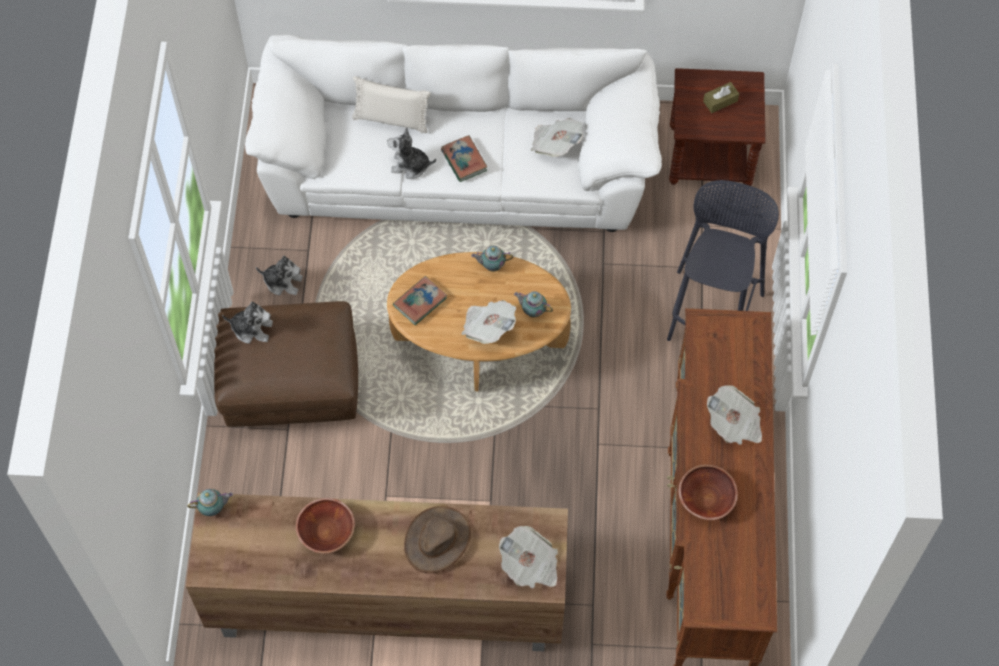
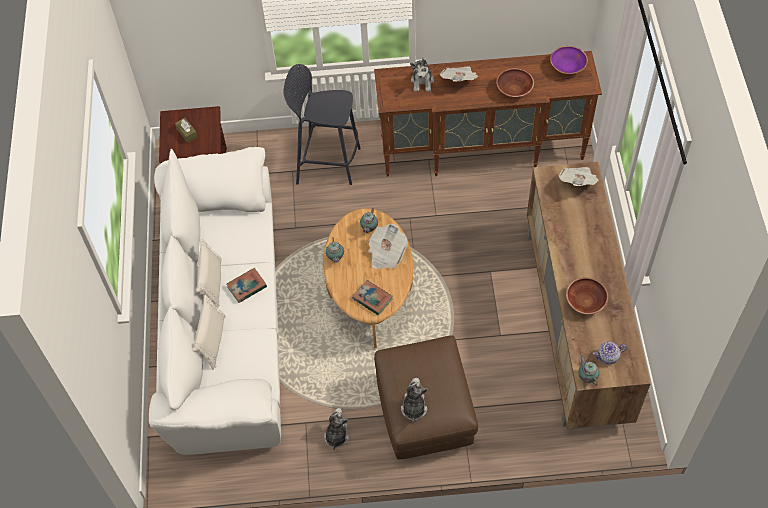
camera: 95 degrees left, 5 degrees down
plush toy [387,127,436,179] -> plush toy moved to [410,58,434,92]
brown hat [404,506,471,573] -> none
newspaper [531,118,583,157] -> none
none -> white pillow [196,238,222,308]
none -> purple bowl [550,46,588,74]
none -> teapot [593,342,627,364]

